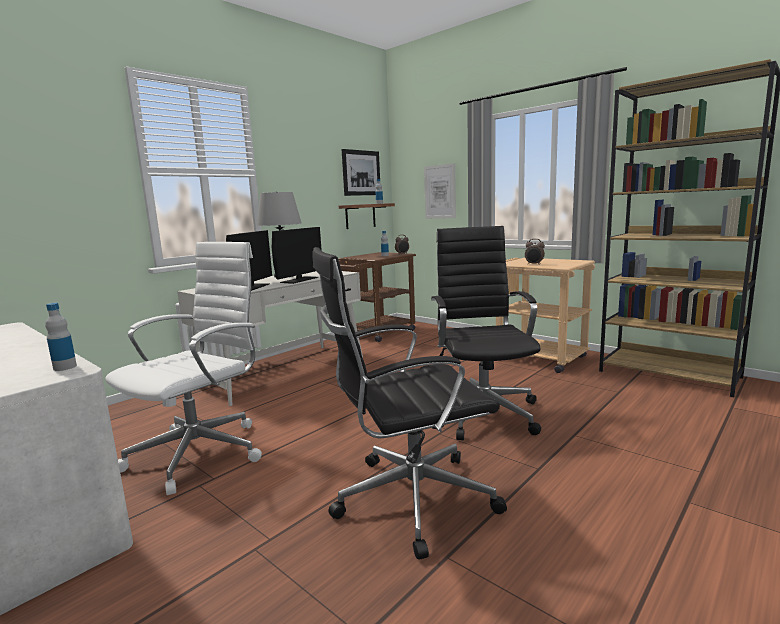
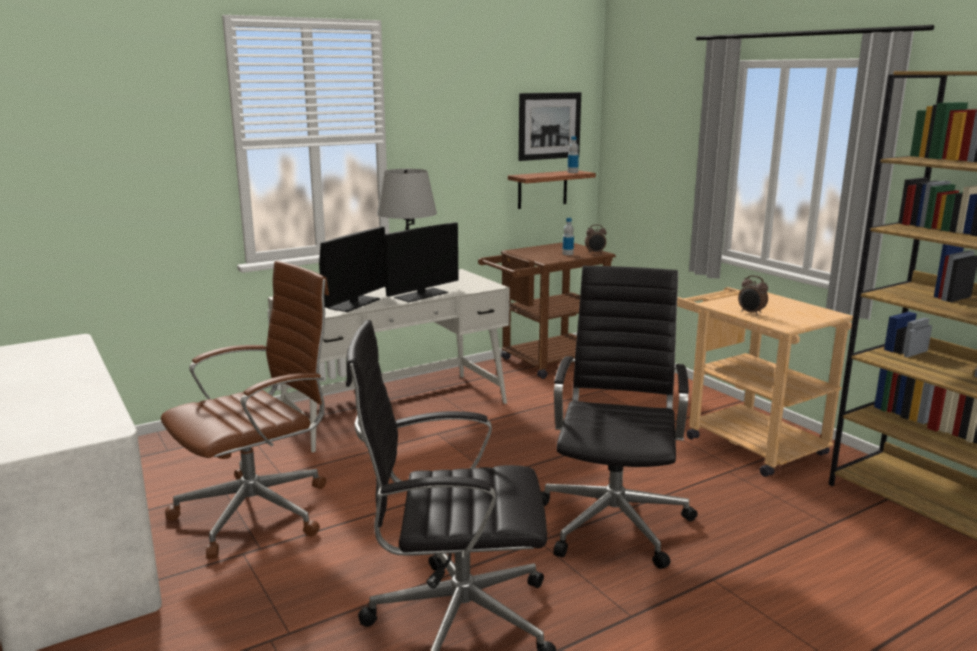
camera: 15 degrees right, 5 degrees up
bottle [45,303,77,371] -> none
white office chair [105,242,262,495] -> brown office chair [161,261,329,559]
picture [424,163,456,219] -> none

